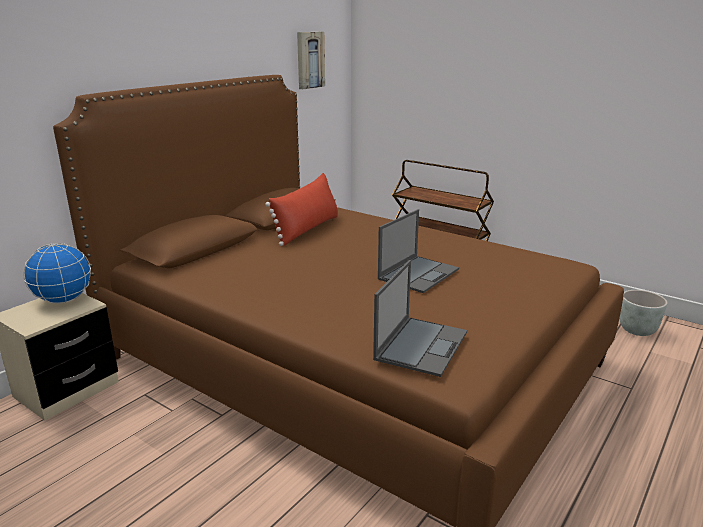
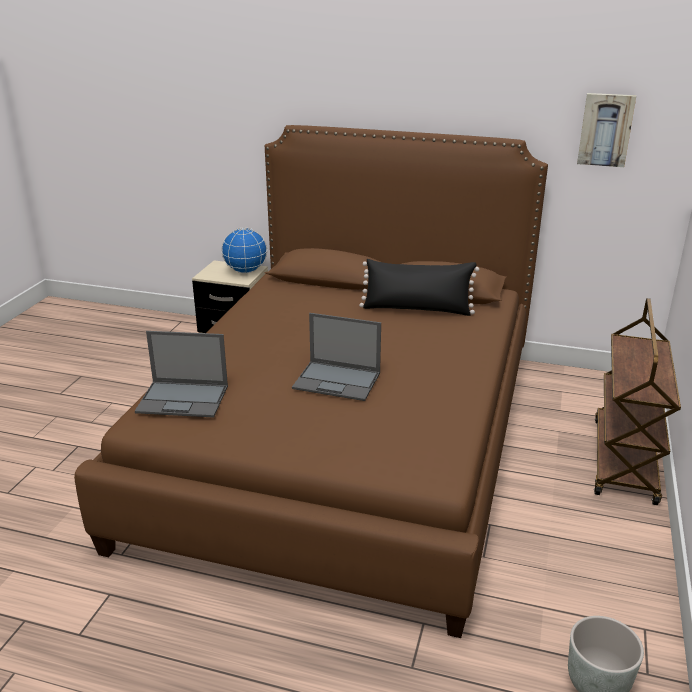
camera: 70 degrees right, 5 degrees up
red pillow [265,173,338,246] -> black pillow [359,259,479,316]

